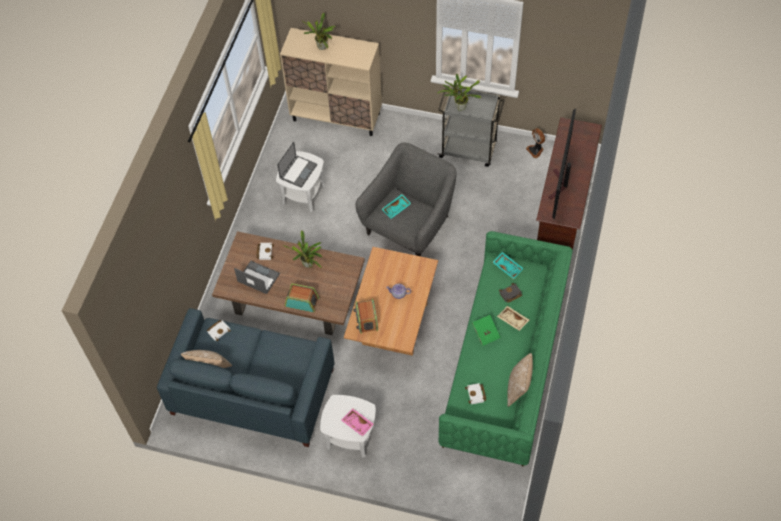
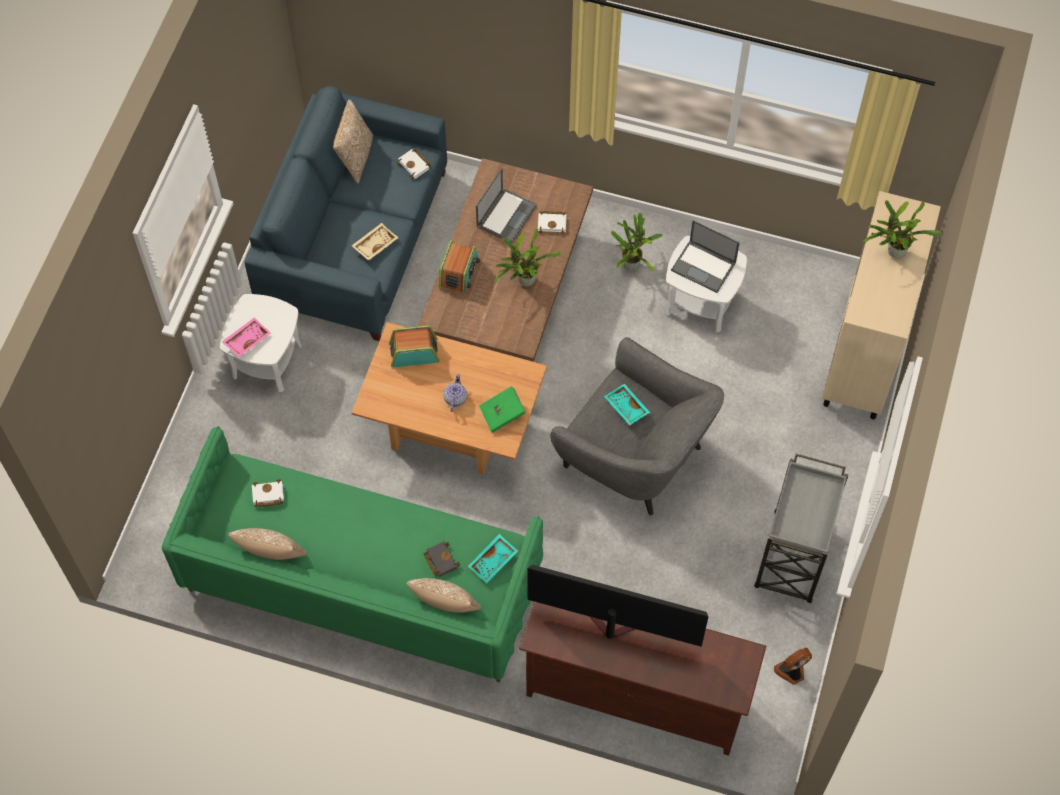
camera: 90 degrees right, 5 degrees up
potted plant [437,74,481,111] -> potted plant moved to [611,213,662,271]
green book [472,315,501,346] -> green book moved to [479,386,526,433]
beige tray [497,306,529,331] -> beige tray moved to [351,223,398,261]
none -> pillow [407,578,482,613]

